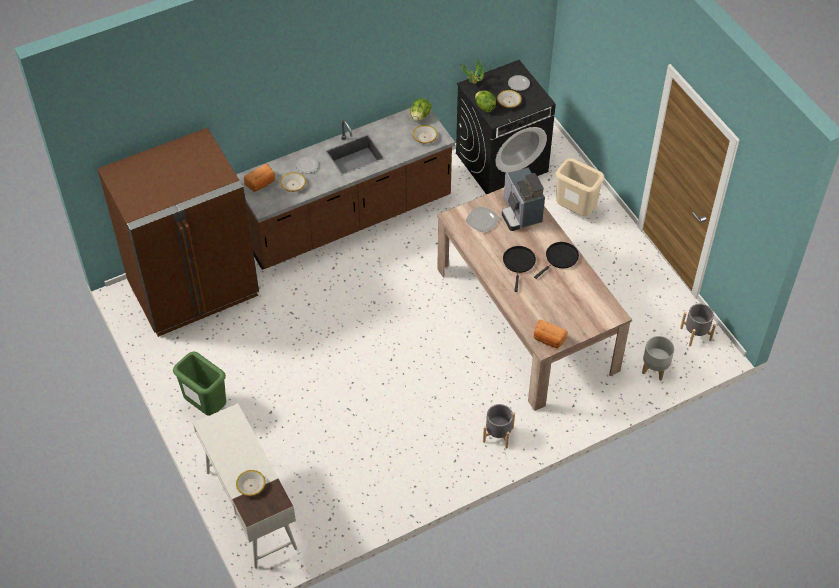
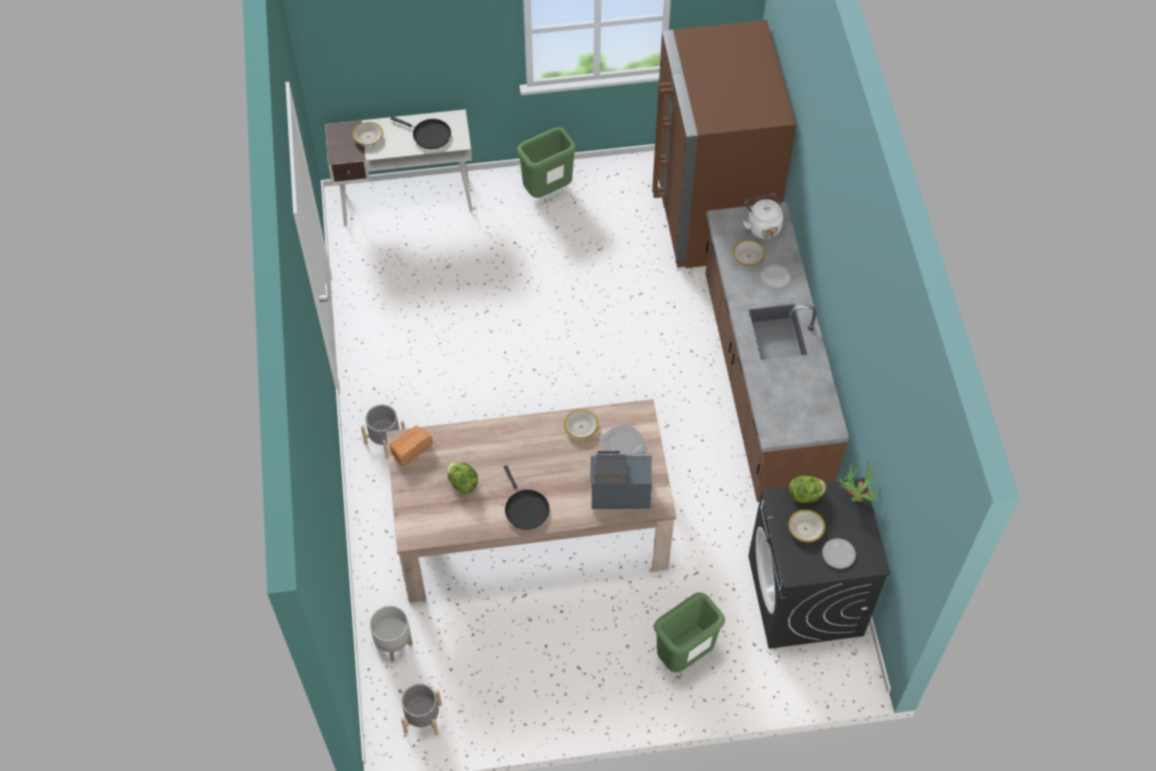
camera: 110 degrees right, 5 degrees up
bread [244,164,275,192] -> white kettle [743,194,783,239]
lettuce [410,98,432,122] -> lettuce moved to [446,462,478,494]
bowl [413,125,437,143] -> bowl moved to [564,409,598,439]
black frying pan [503,246,536,292] -> black frying pan moved to [390,116,451,149]
beige trash can [556,158,604,216] -> green trash can [654,592,725,672]

